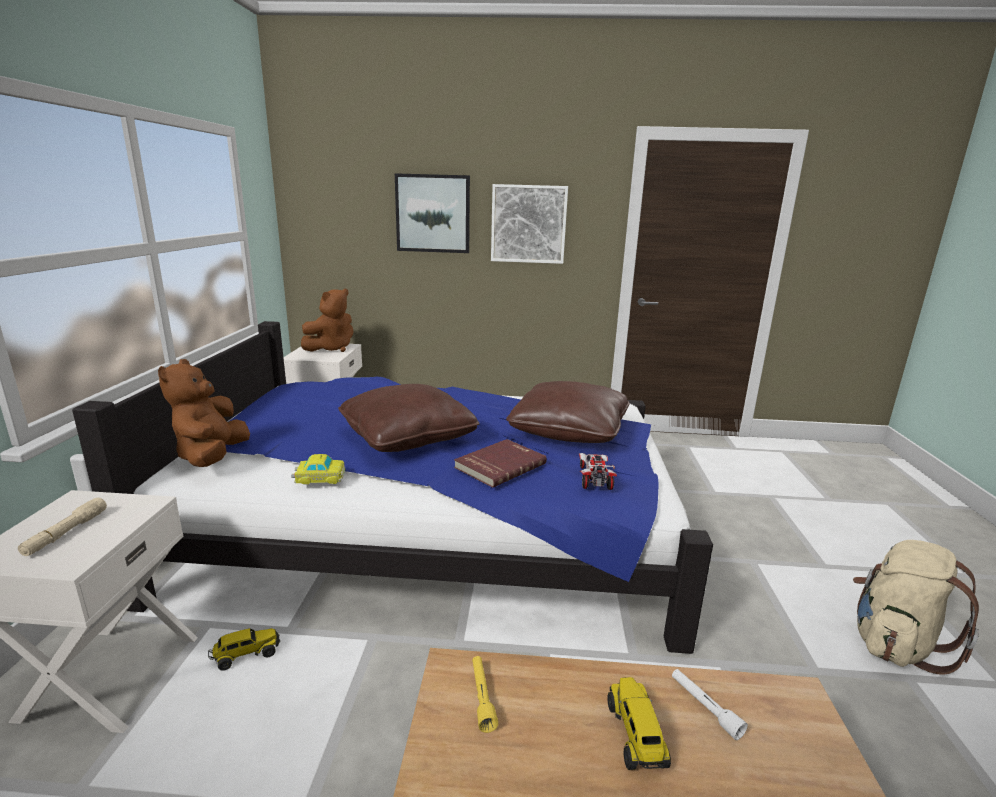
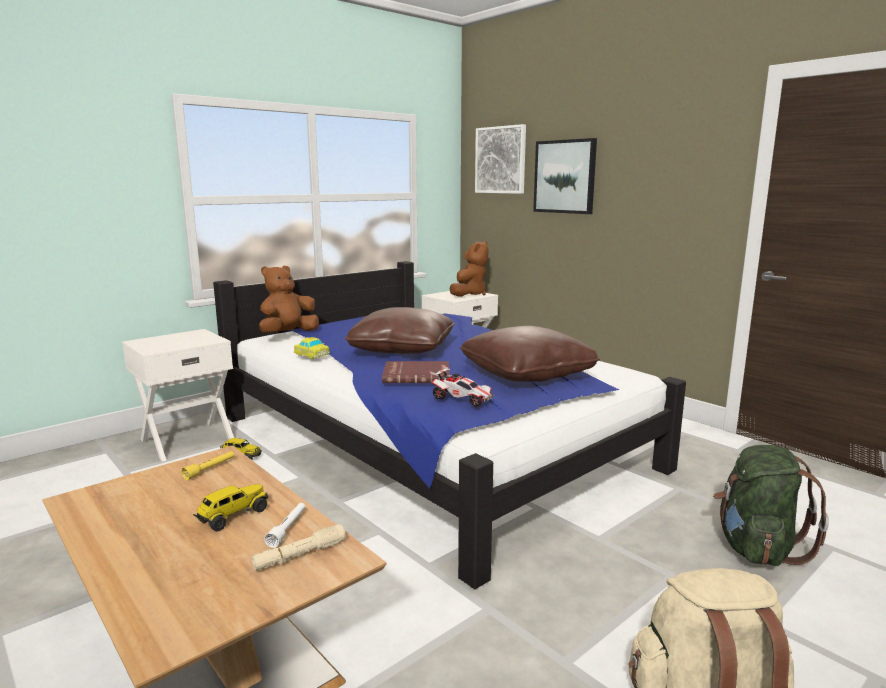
camera: 45 degrees right, 5 degrees down
beige flashlight [18,498,107,556] -> beige flashlight moved to [251,524,346,570]
brown plush toy [301,289,354,352] -> brown plush toy turned 60 degrees counterclockwise [450,241,489,297]
picture [491,184,568,264] -> picture moved to [475,124,526,194]
toy car [579,453,617,490] -> toy car turned 75 degrees clockwise [430,365,494,407]
none -> green backpack [713,445,829,566]

